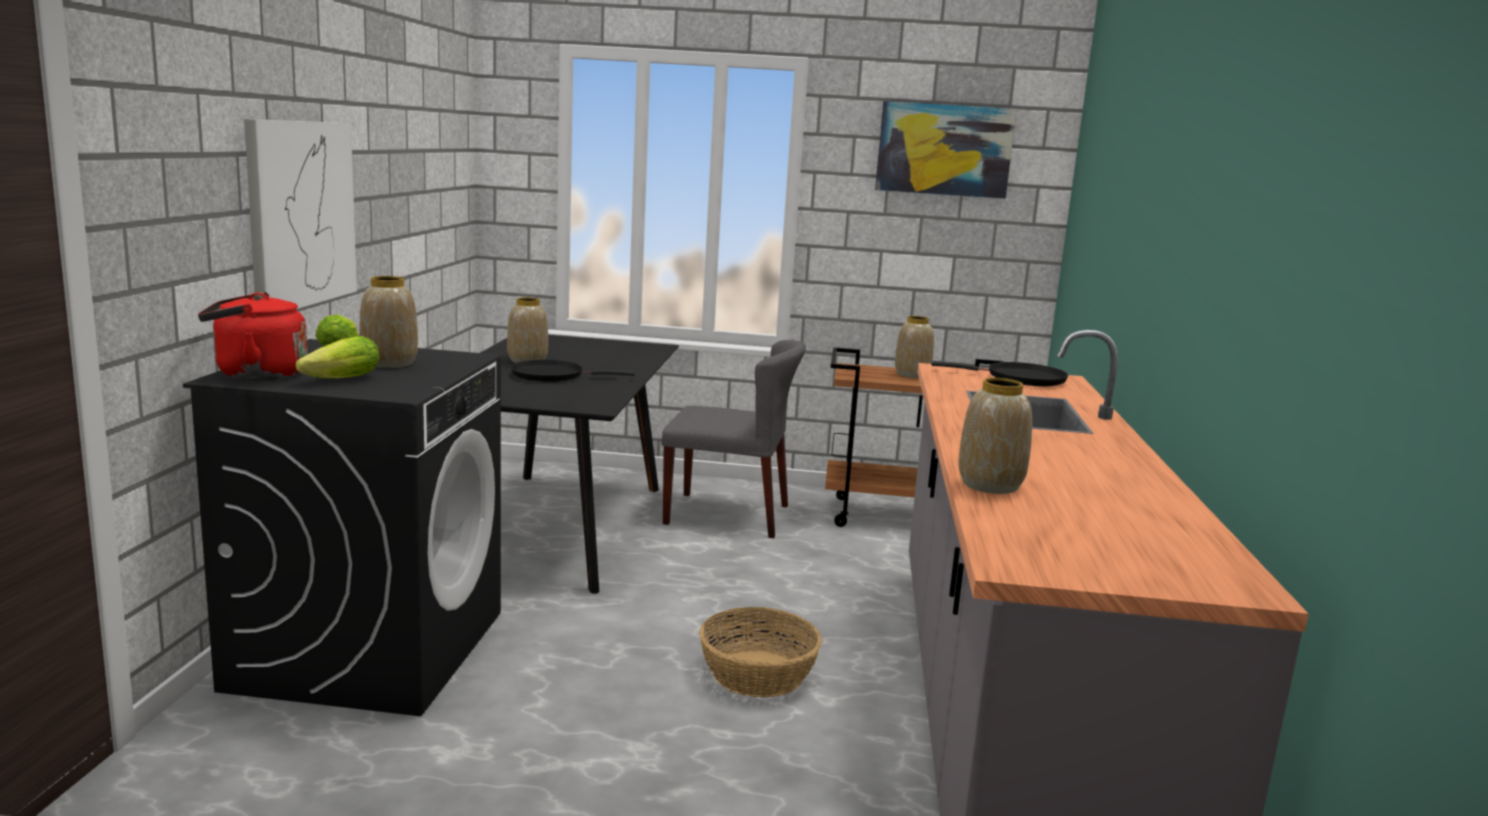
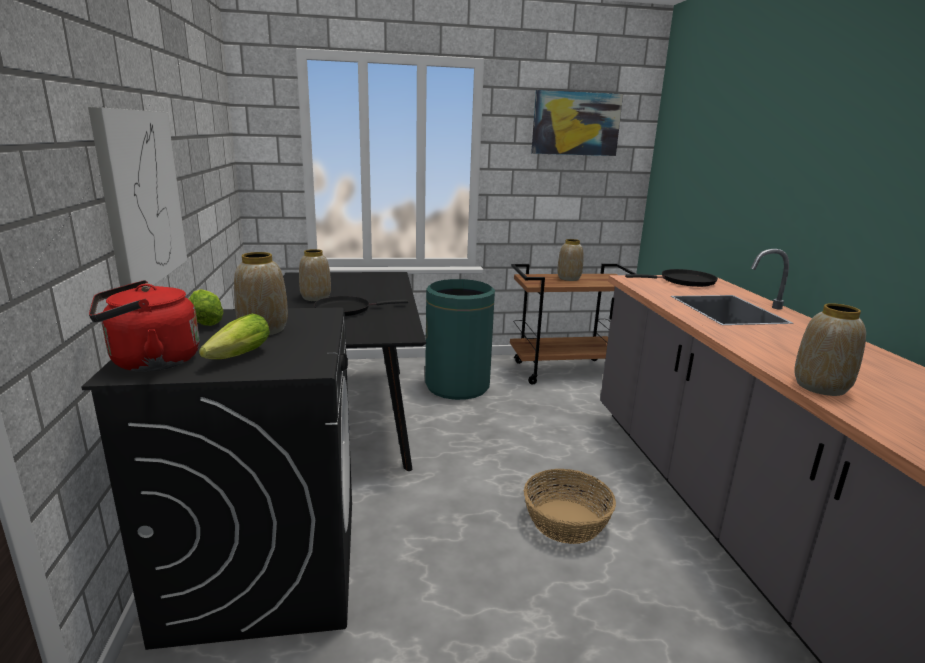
camera: 15 degrees left, 5 degrees up
grey chair [662,340,806,538] -> green trash can [425,279,495,400]

